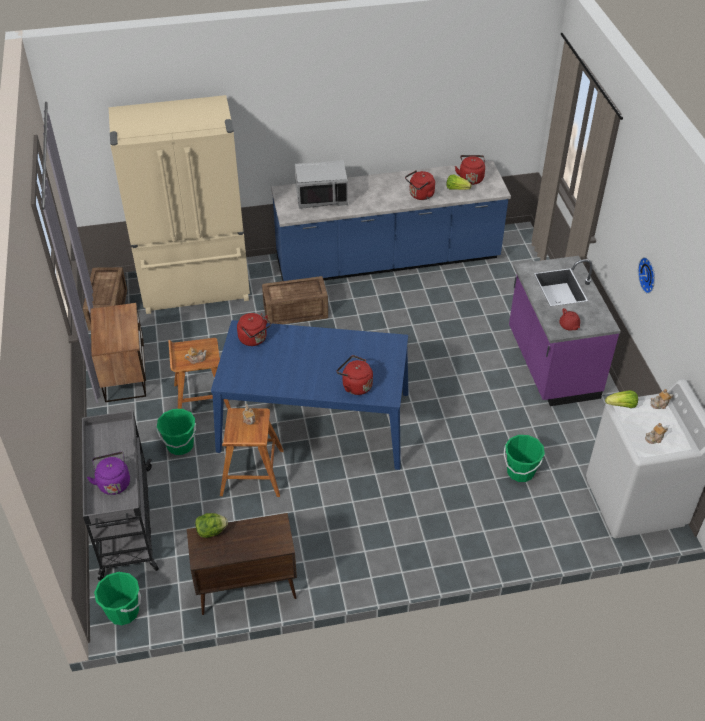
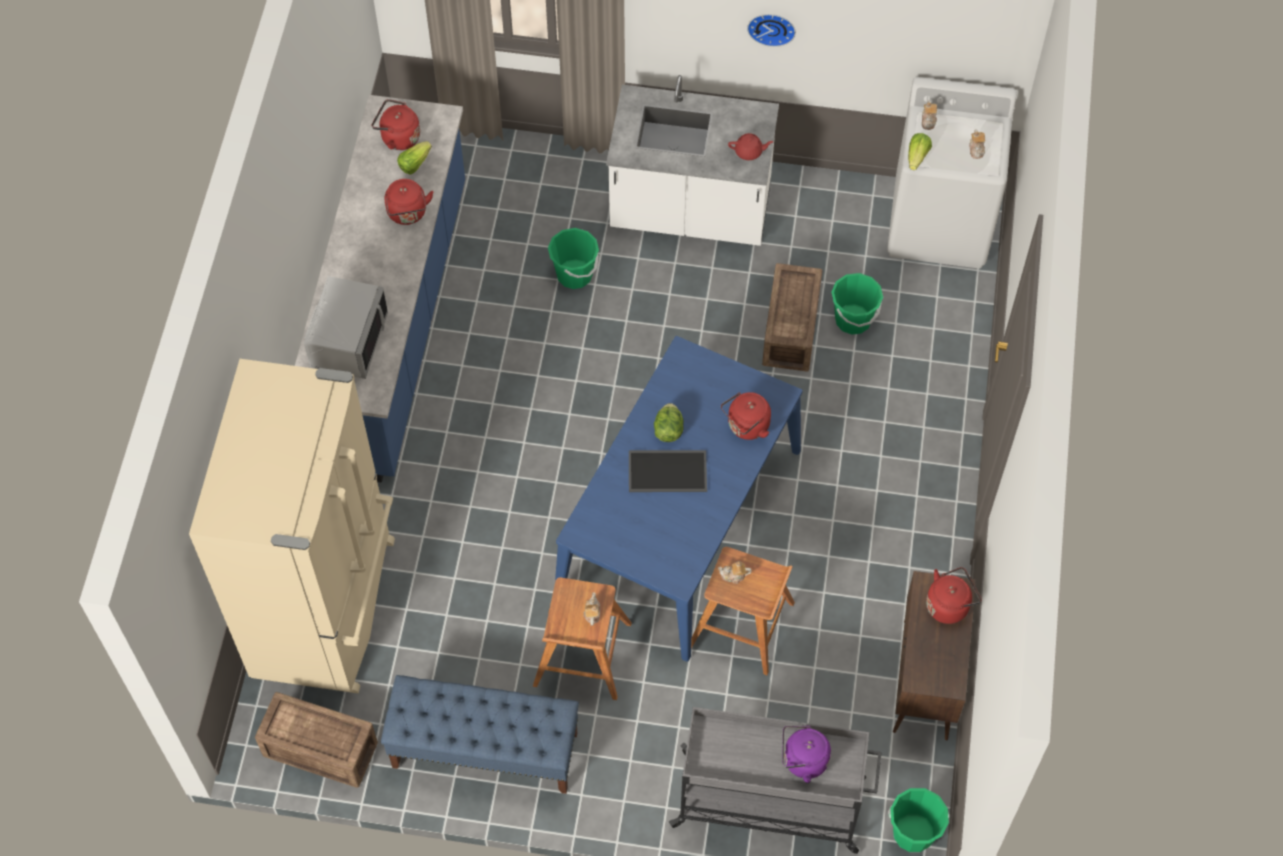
camera: 70 degrees left, 15 degrees up
nightstand [90,303,146,402] -> blue bench [381,675,579,794]
green bucket [156,409,196,455] -> green bucket moved to [548,228,599,289]
lettuce [195,513,228,538] -> lettuce moved to [654,403,684,442]
red kettle [237,313,271,346] -> red kettle moved to [926,567,982,624]
crate [262,276,328,324] -> crate moved to [762,263,822,372]
purple counter [509,256,621,406] -> white counter [606,75,779,246]
none -> tray [629,450,707,492]

